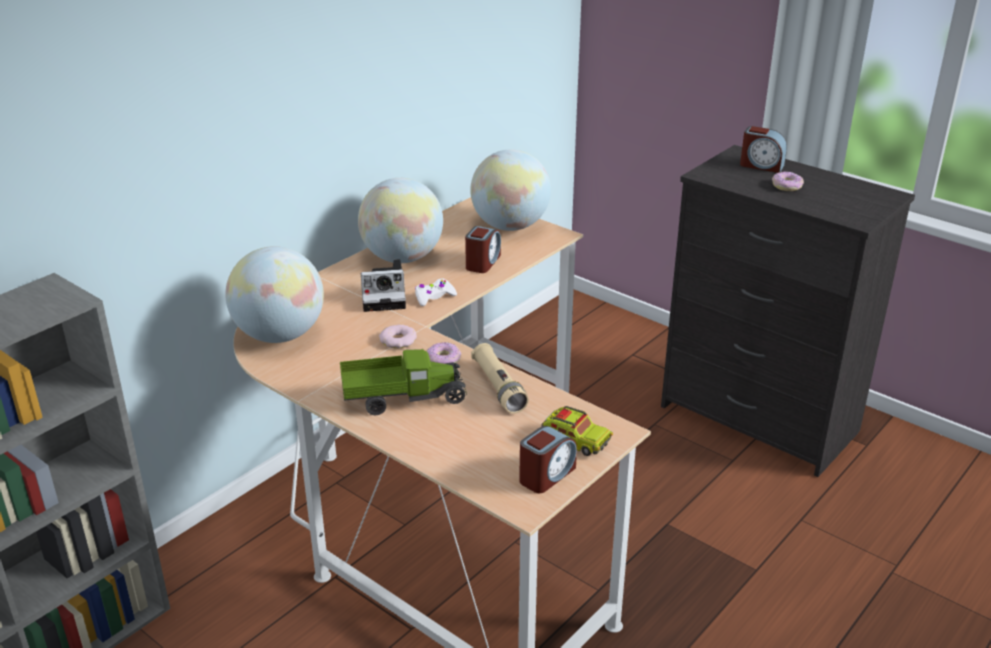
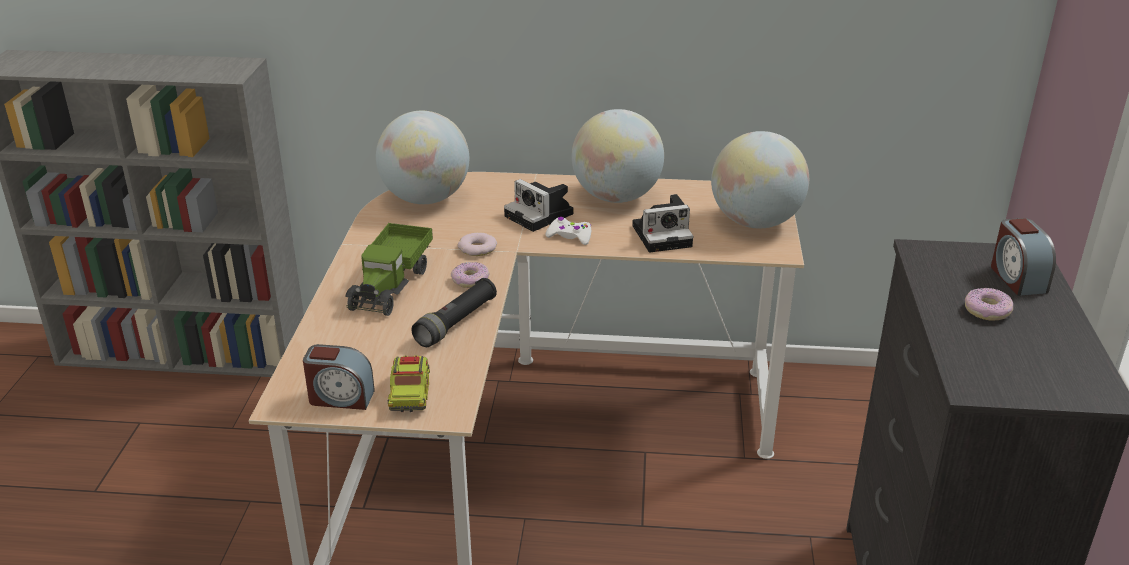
camera: 55 degrees right, 0 degrees up
toy truck [340,348,467,415] -> toy truck turned 60 degrees clockwise [345,223,433,316]
alarm clock [465,226,501,273] -> camera [632,194,693,253]
beige flashlight [471,343,529,414] -> black flashlight [411,278,497,347]

